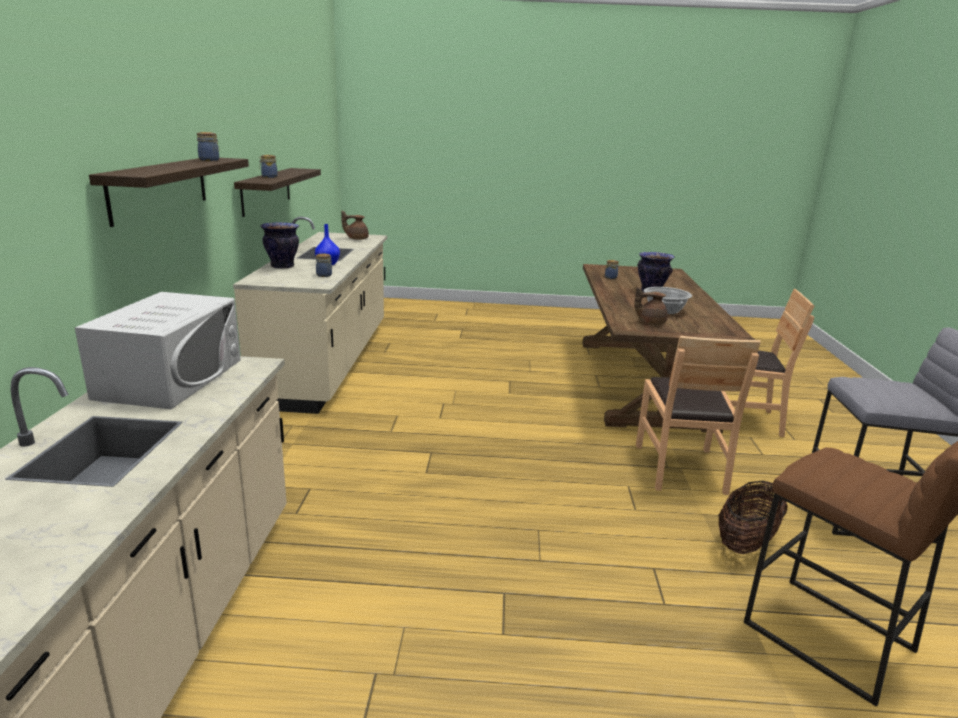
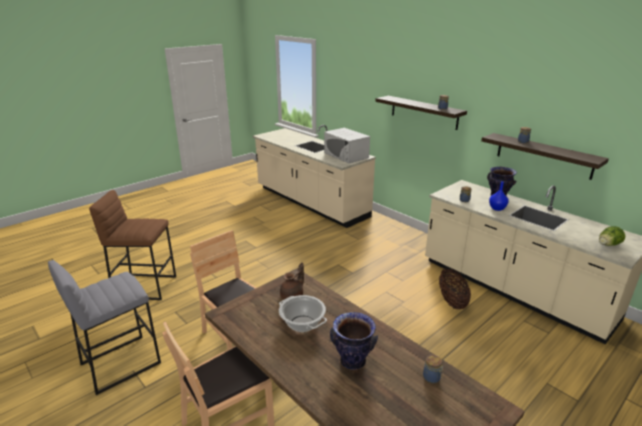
camera: 135 degrees right, 5 degrees up
brown teapot [341,211,369,240] -> lettuce [599,226,625,246]
basket [718,481,788,554] -> basket moved to [439,268,471,309]

